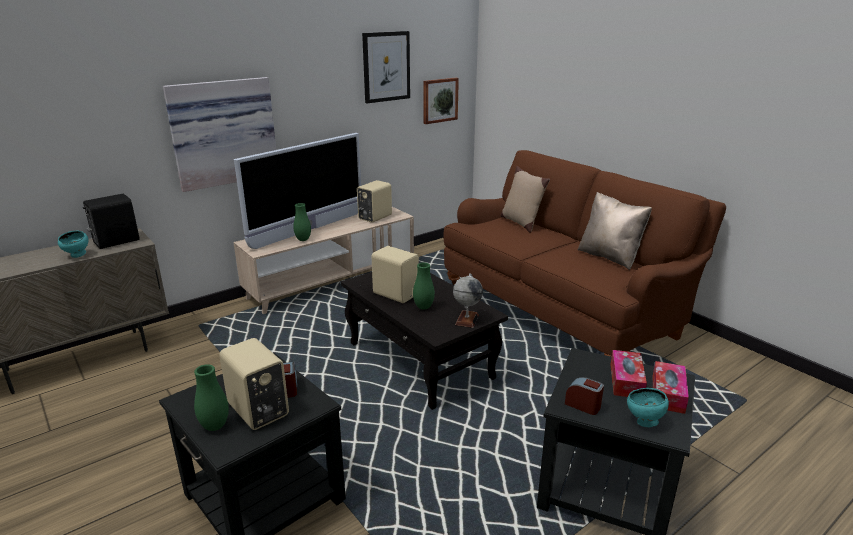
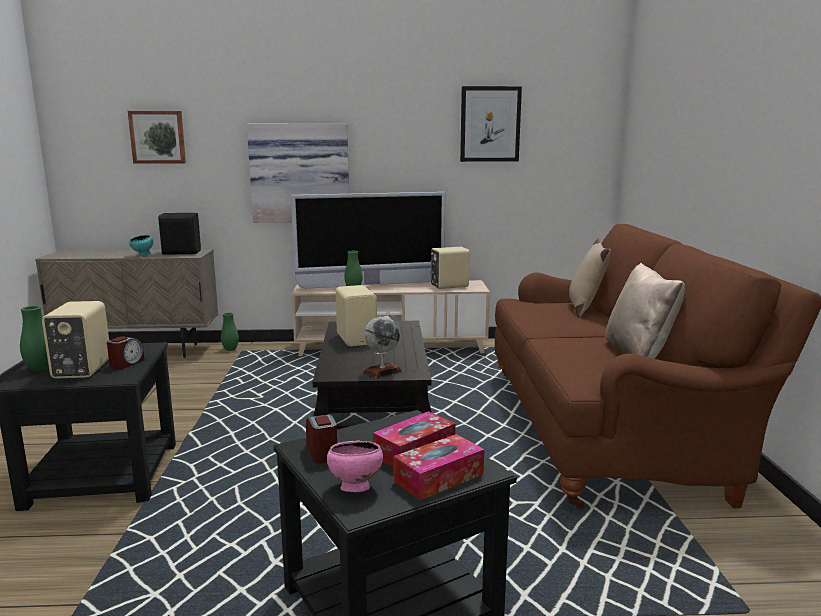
camera: 35 degrees right, 10 degrees down
green vase [413,262,435,310] -> green vase moved to [221,313,239,351]
picture [423,78,459,124] -> picture moved to [128,111,186,164]
turquoise bowl [627,388,669,427] -> pink bowl [327,440,383,492]

